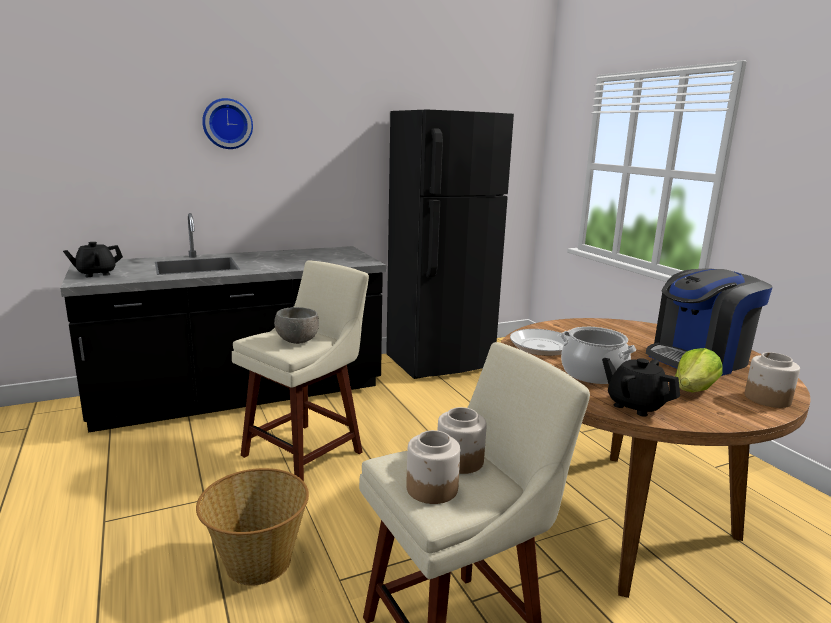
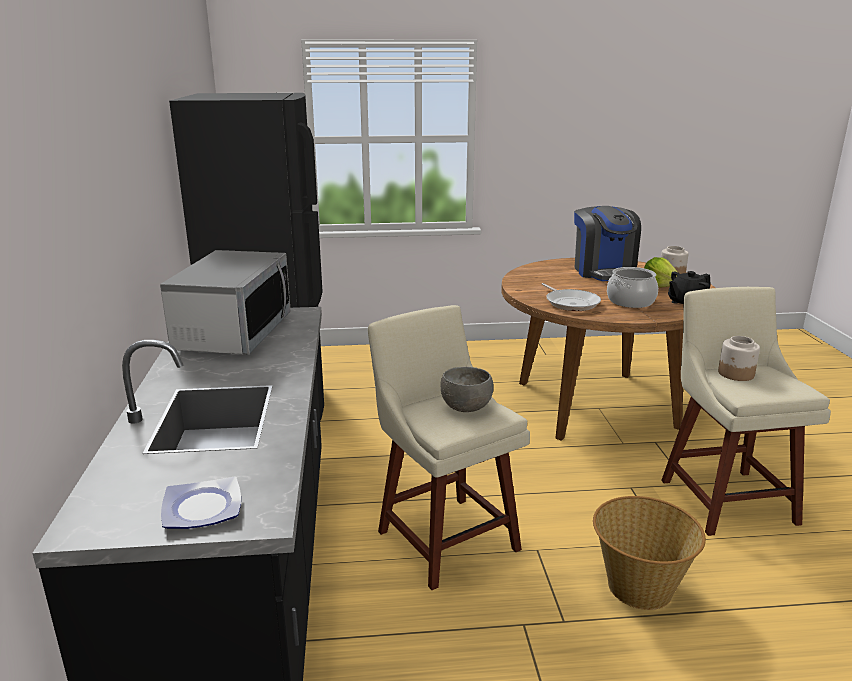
camera: 70 degrees left, 5 degrees up
black teapot [63,242,123,277] -> plate [161,477,241,529]
wall clock [202,98,253,149] -> none
jar [406,430,460,504] -> none
none -> microwave [160,250,291,355]

